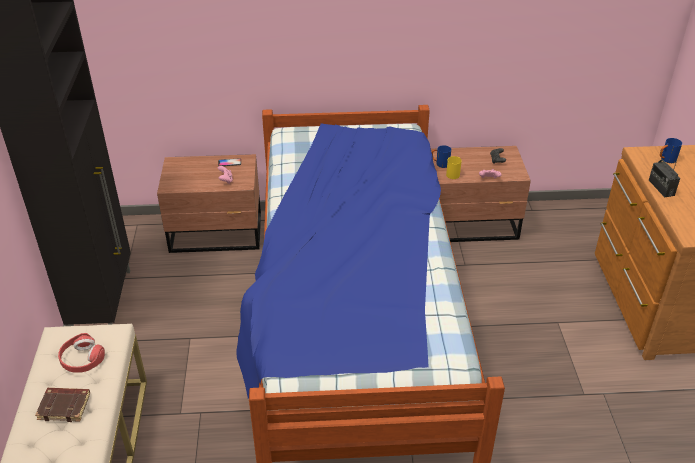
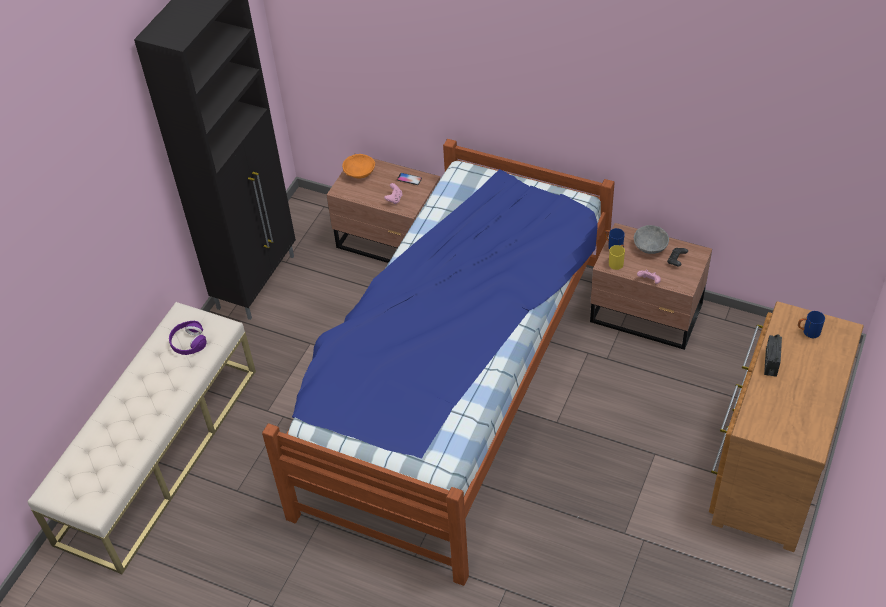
camera: 30 degrees right, 10 degrees up
brown book [35,388,90,422] -> none
red headphones [58,333,105,373] -> purple headphones [169,321,207,355]
none -> orange bowl [342,154,375,178]
none -> grey bowl [634,225,669,254]

